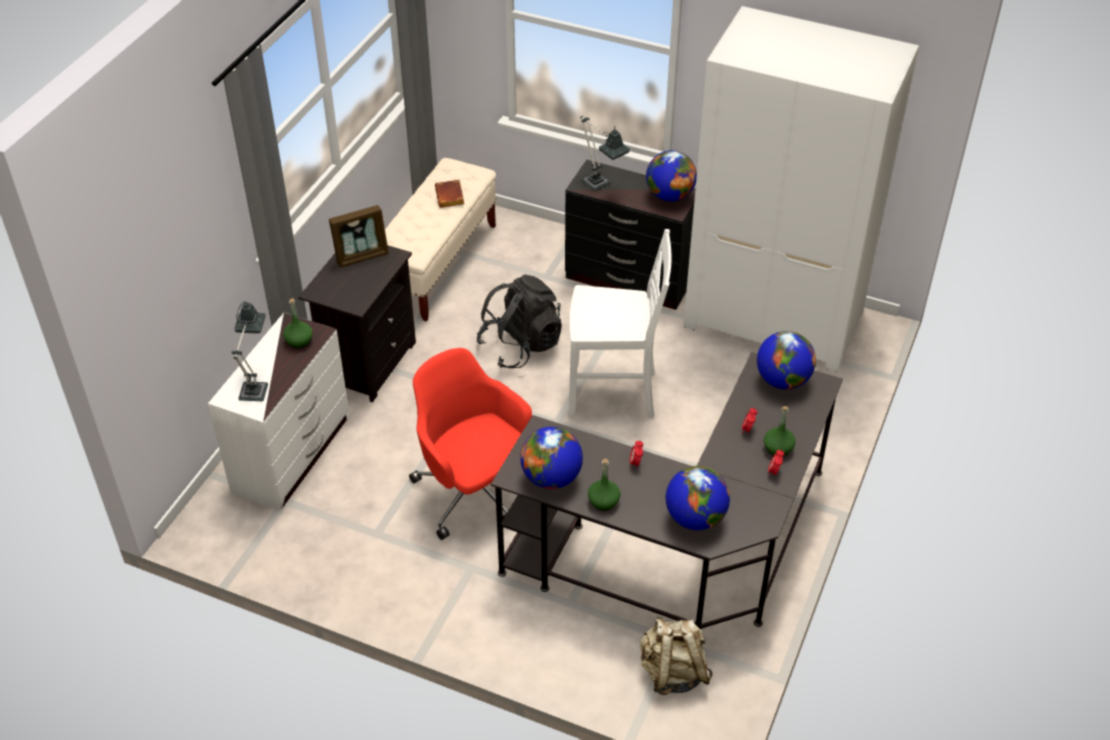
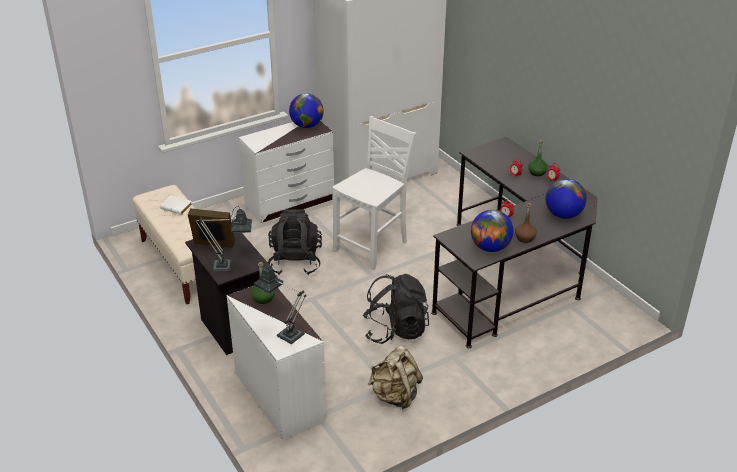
camera: 55 degrees left, 10 degrees down
picture frame [329,205,389,268] -> picture frame turned 90 degrees counterclockwise [188,208,235,248]
red office chair [409,348,532,540] -> black backpack [363,274,429,344]
brown book [435,180,464,208] -> white book [160,196,193,215]
black dresser [565,160,696,310] -> white dresser [239,121,334,223]
table lamp [580,116,630,191] -> table lamp moved to [195,206,252,272]
green bottle [588,459,621,511] -> brown bottle [515,203,537,243]
beige backpack [640,616,713,695] -> beige backpack moved to [368,346,423,410]
globe [757,331,816,390] -> none

